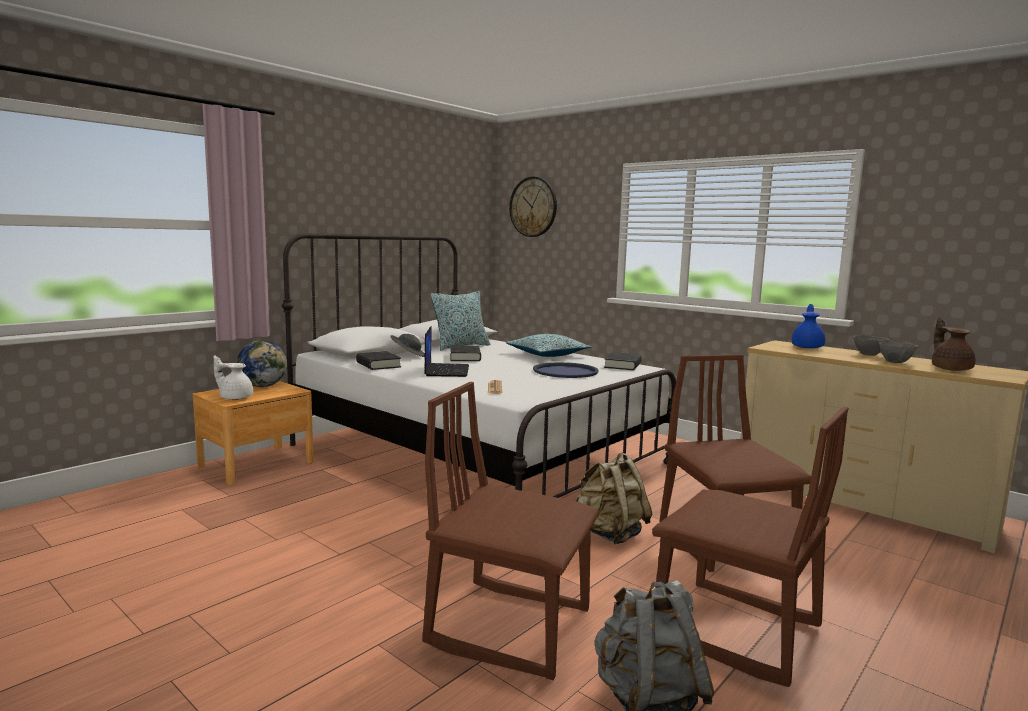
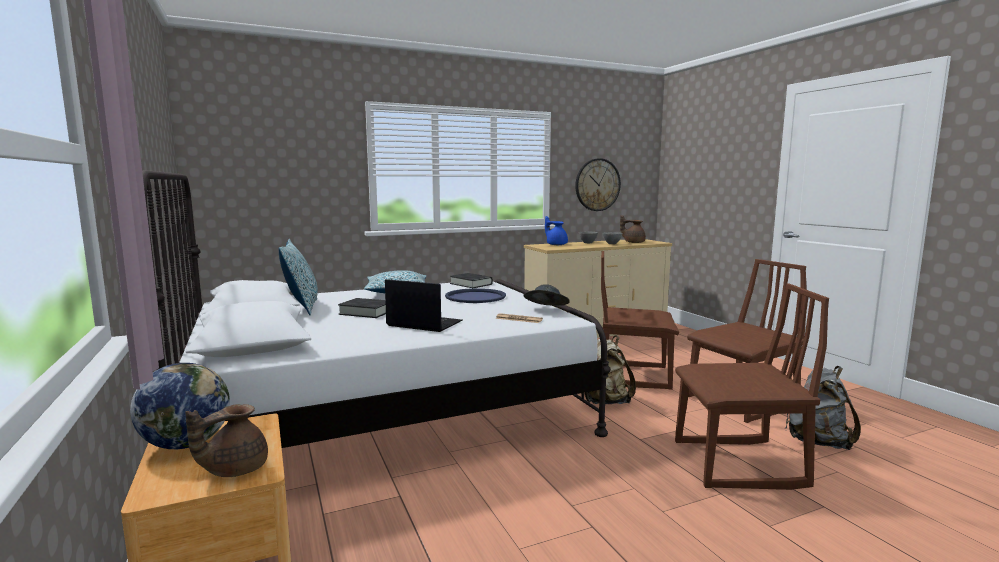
camera: 65 degrees left, 0 degrees up
white teapot [214,356,253,400] -> brown teapot [185,404,268,477]
black book [356,351,401,370] -> none
grey hat [390,334,425,357] -> grey hat moved to [523,284,570,306]
brown chair [422,382,600,680] -> brown chair turned 135 degrees counterclockwise [675,283,829,490]
wall clock [509,177,557,237] -> wall clock moved to [575,158,621,211]

